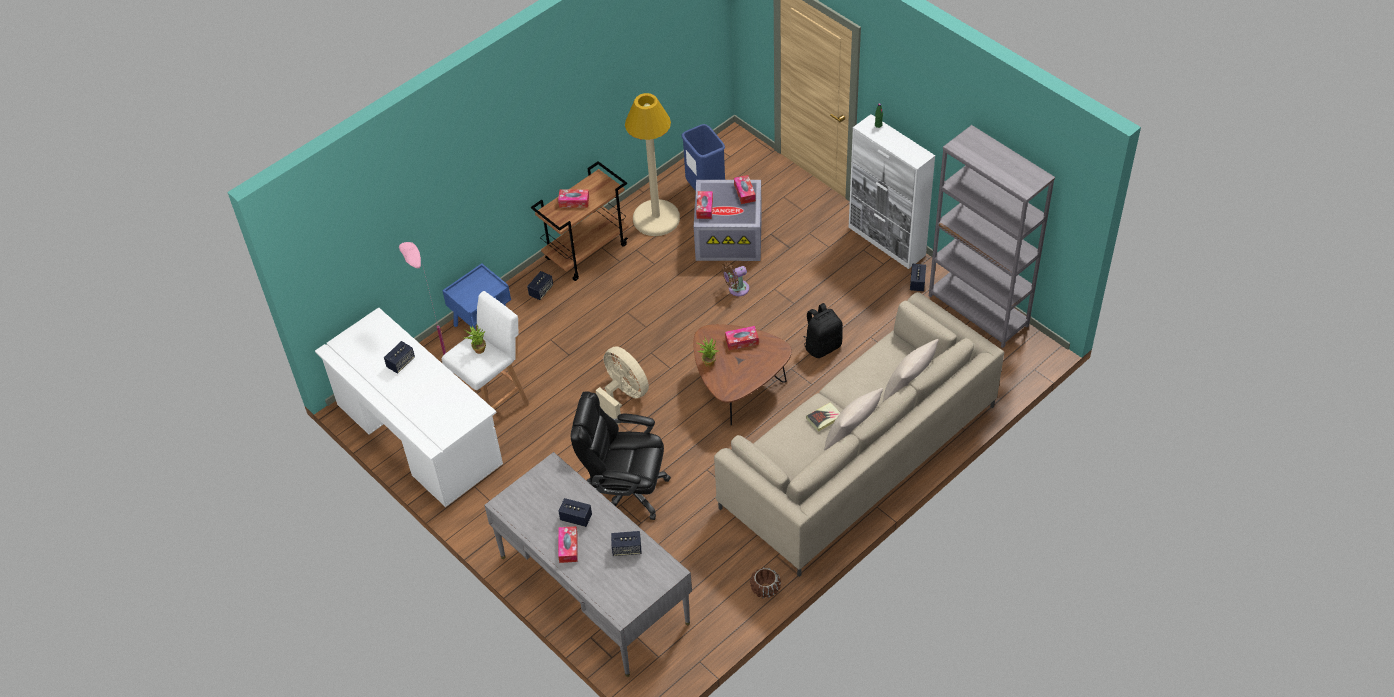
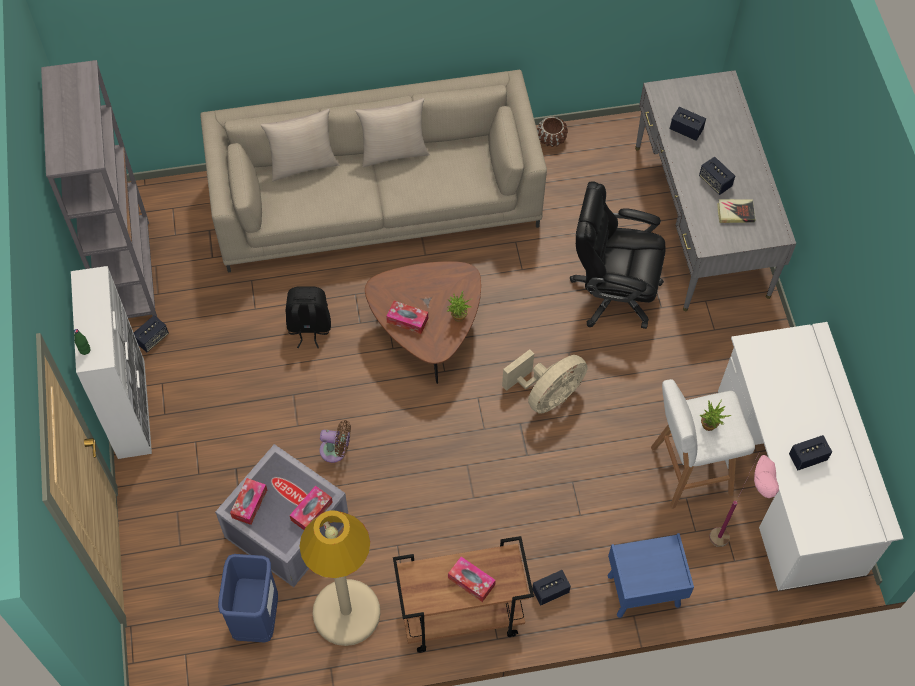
camera: 150 degrees left, 10 degrees up
tissue box [558,526,578,563] -> none
black office chair [571,391,671,520] -> black office chair turned 150 degrees clockwise [570,181,666,329]
beige fan [596,346,649,425] -> beige fan turned 120 degrees counterclockwise [502,349,588,414]
book [806,402,840,432] -> book moved to [717,199,755,223]

